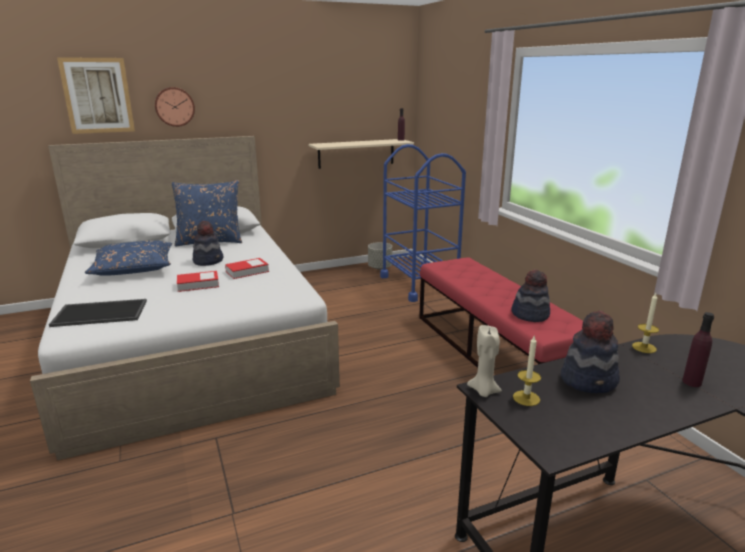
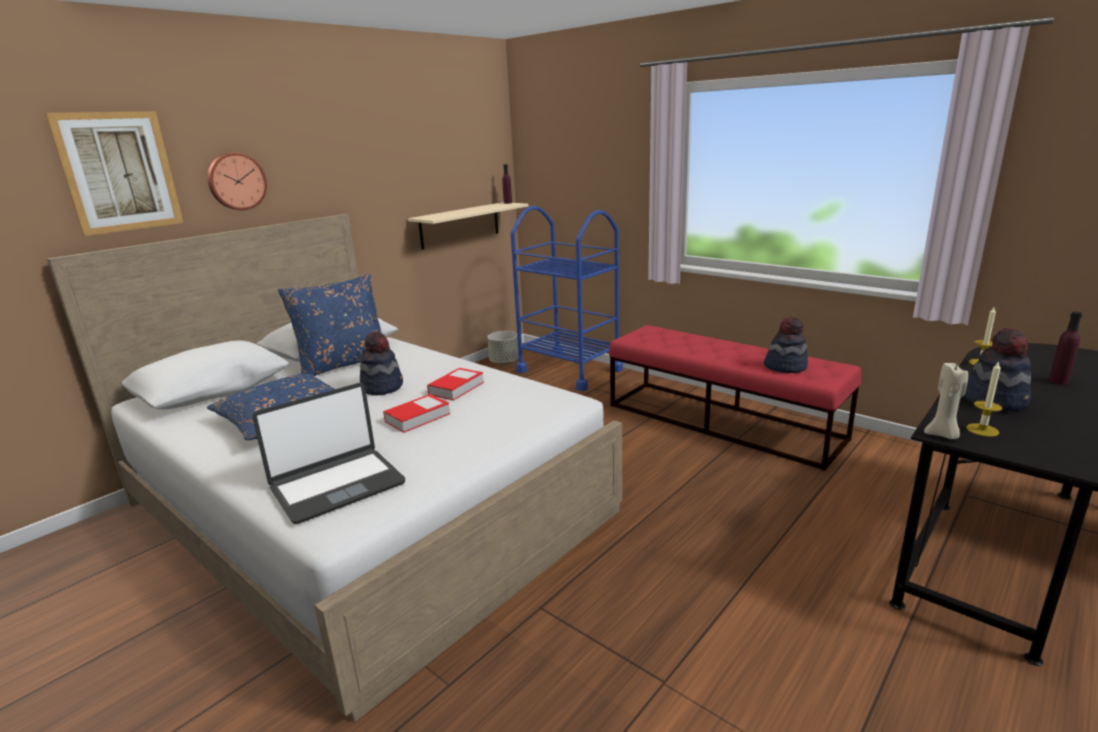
camera: 25 degrees left, 0 degrees up
tray [49,299,147,327] -> laptop [252,383,405,524]

